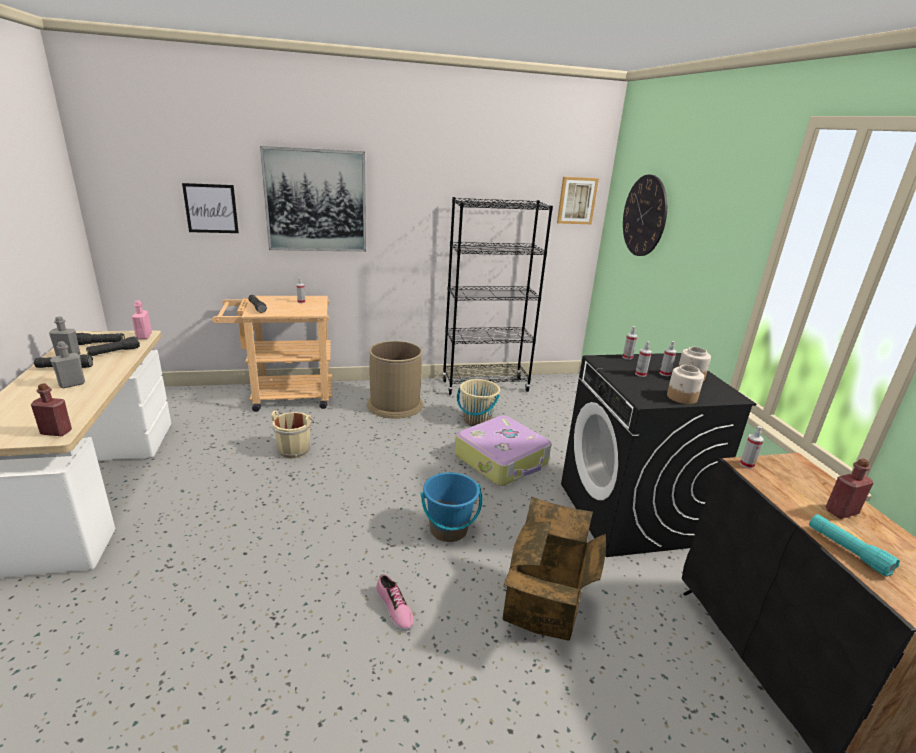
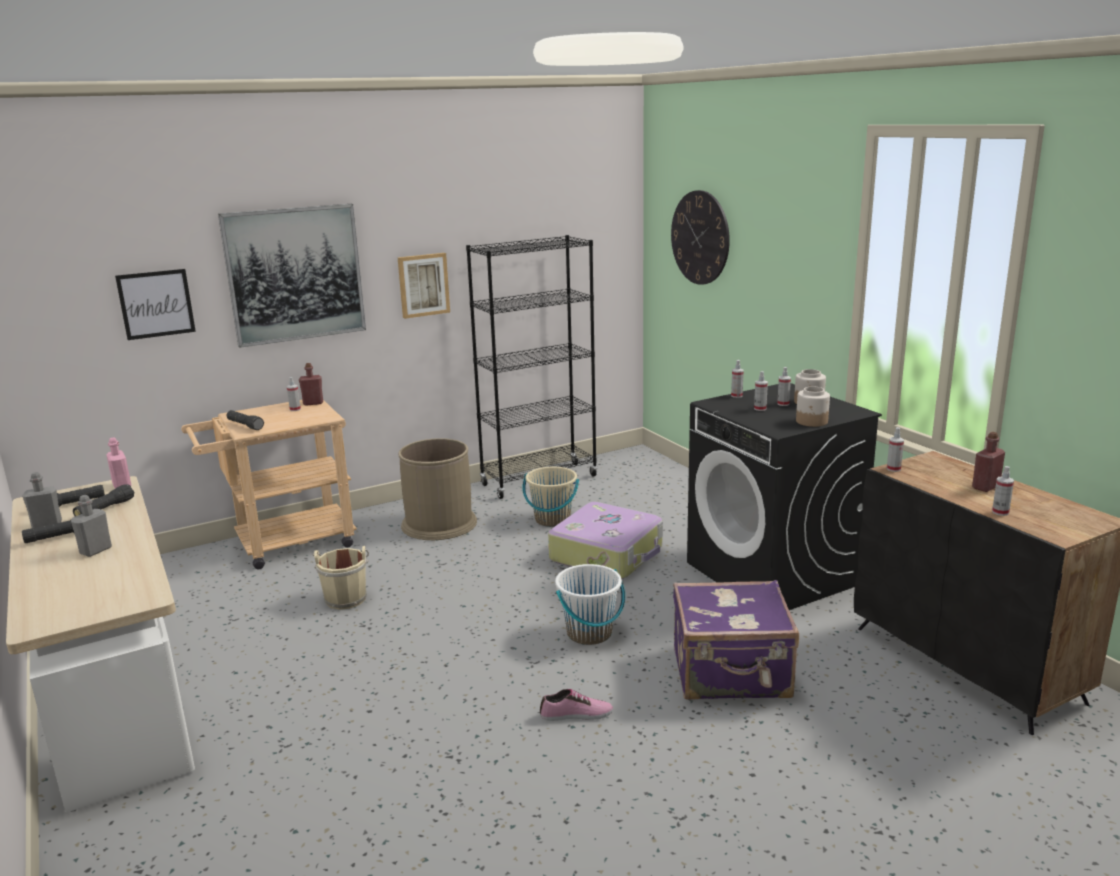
camera: 15 degrees left, 5 degrees down
red bottle [31,383,72,436] -> red bottle moved to [299,363,323,406]
shoe [376,574,414,631] -> shoe turned 45 degrees counterclockwise [540,689,613,721]
blue bucket [420,472,482,542] -> white bucket [555,564,625,645]
cardboard box [502,496,606,641] -> purple suitcase [673,580,799,700]
picture [557,177,599,224] -> picture moved to [398,253,450,319]
turquoise flashlight [809,514,900,576] -> spray bottle [992,466,1014,516]

